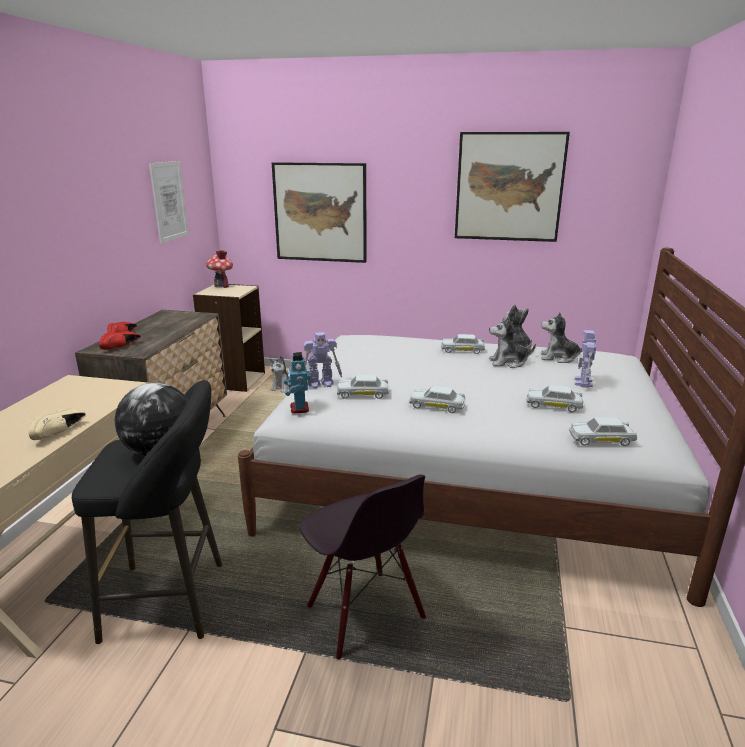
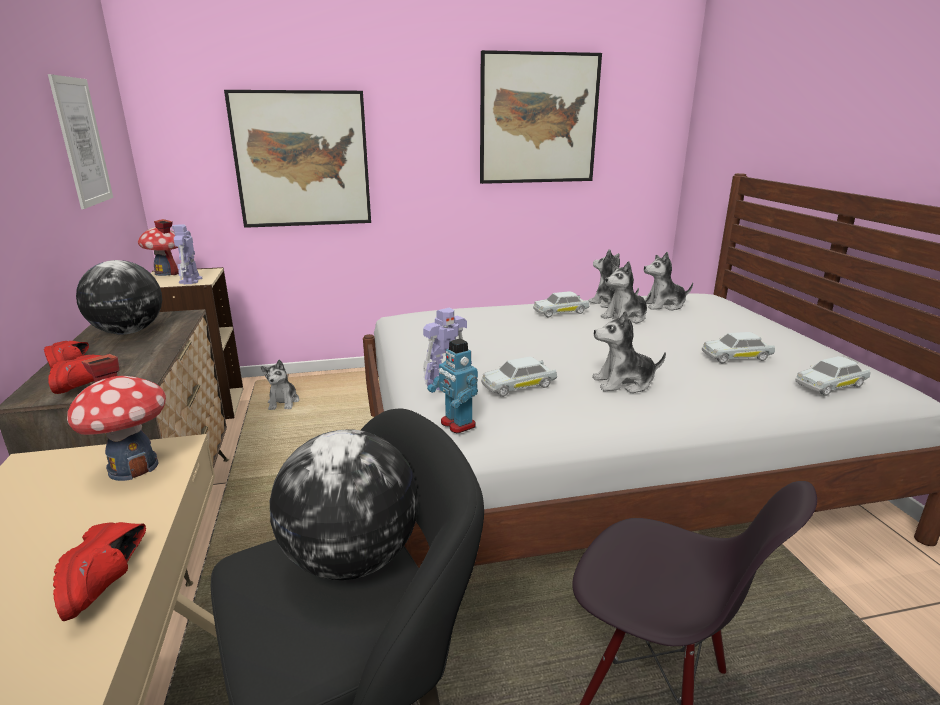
camera: 25 degrees left, 0 degrees up
beige shoe [28,408,86,440] -> red shoe [53,522,146,621]
white toy car [409,386,466,413] -> plush toy [592,311,666,393]
toy robot [575,330,596,388] -> toy robot moved to [172,224,202,284]
none -> toy house [67,354,166,481]
none -> globe [76,260,162,335]

